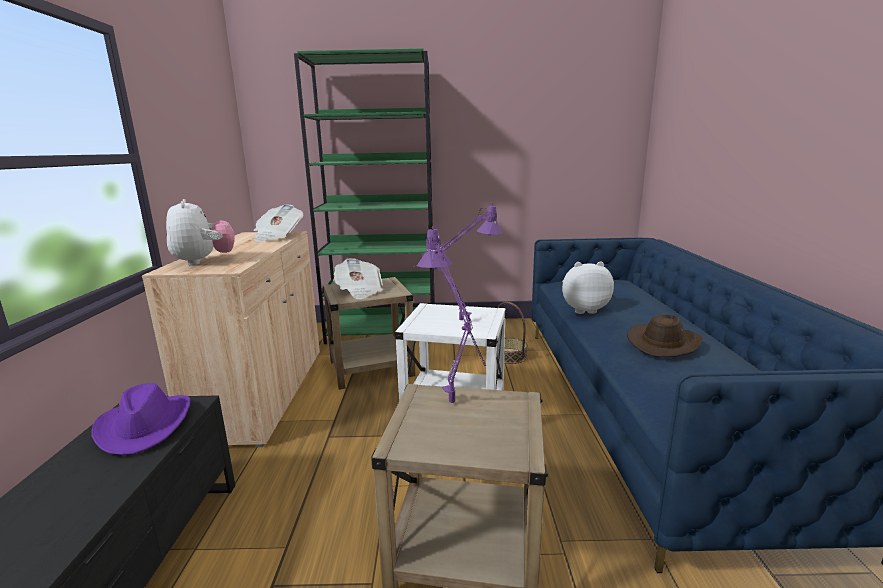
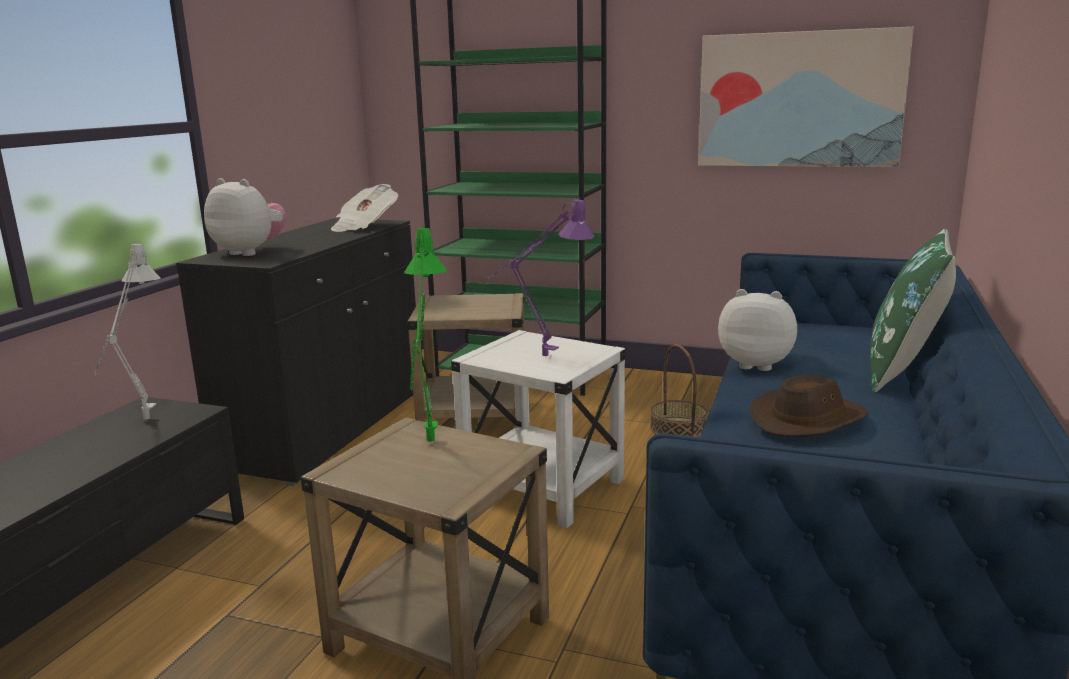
camera: 20 degrees right, 0 degrees up
purple hat [91,383,190,455] -> grey table lamp [94,241,161,420]
beige cabinet [142,231,320,447] -> black cabinet [176,218,416,486]
plush toy [166,199,235,265] -> plush toy turned 60 degrees counterclockwise [204,178,287,256]
newspaper [334,258,383,300] -> none
purple table lamp [417,226,486,403] -> green table lamp [404,225,448,442]
none -> picture [698,27,914,167]
none -> green pillow [870,229,956,392]

